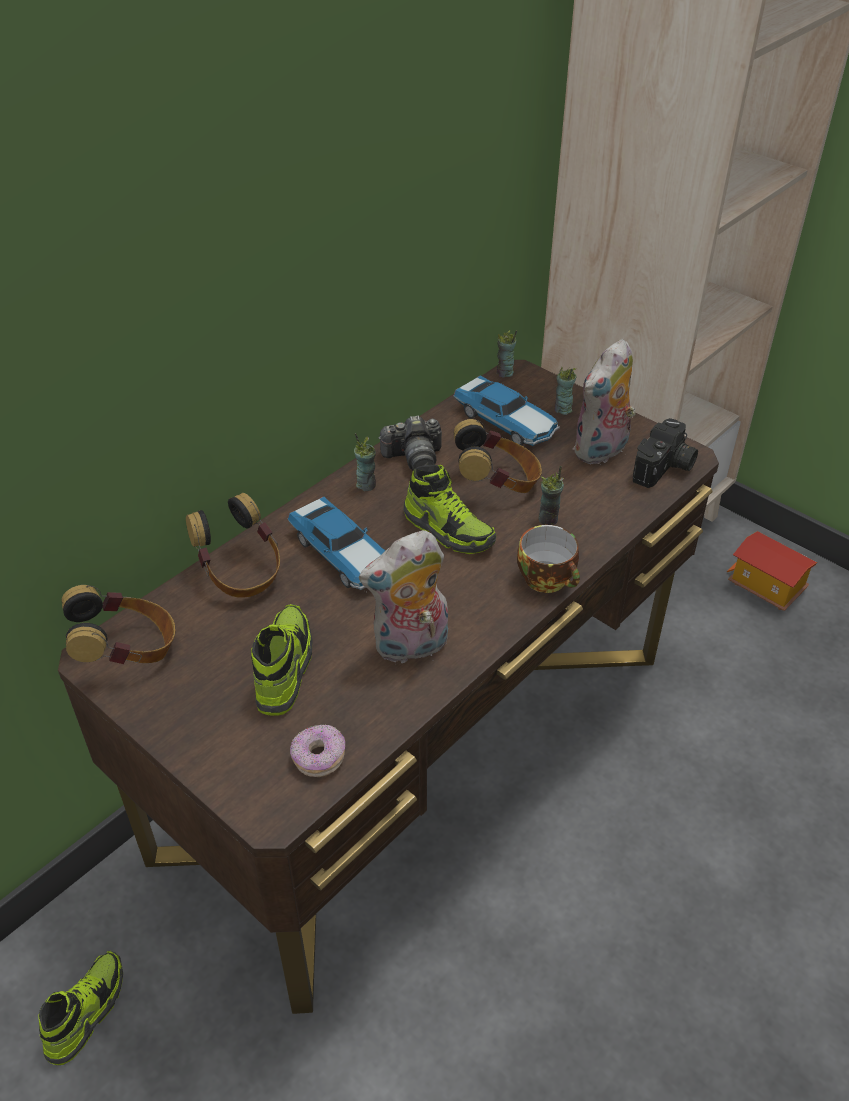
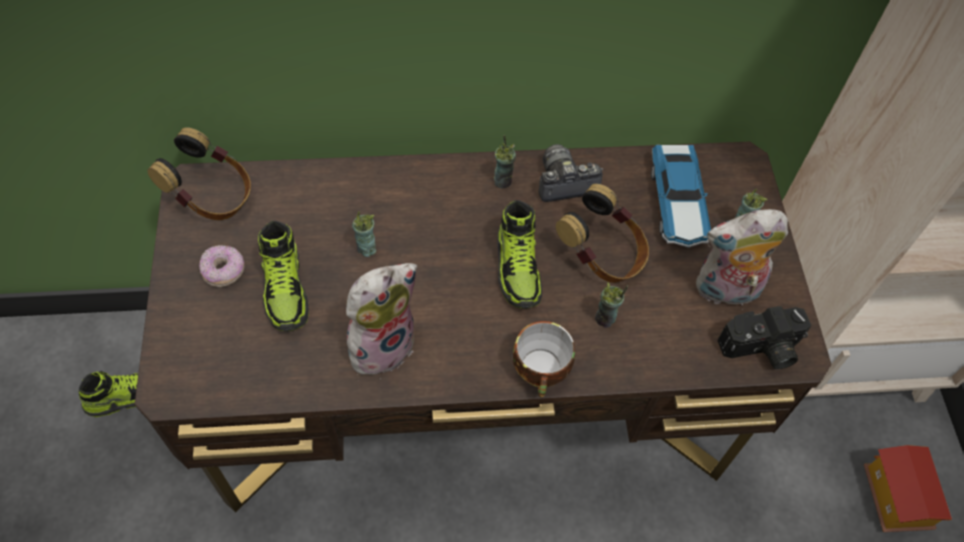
camera: 40 degrees right, 15 degrees up
headphones [186,493,280,598] -> none
shoe [251,604,313,716] -> shoe turned 120 degrees clockwise [258,221,309,332]
toy car [288,497,385,590] -> none
donut [290,725,345,777] -> donut moved to [199,245,244,287]
plush toy [359,530,448,664] -> plush toy turned 120 degrees clockwise [346,263,417,375]
camera [379,415,442,470] -> camera turned 135 degrees clockwise [539,144,603,202]
cup [497,330,517,378] -> cup moved to [352,211,377,257]

